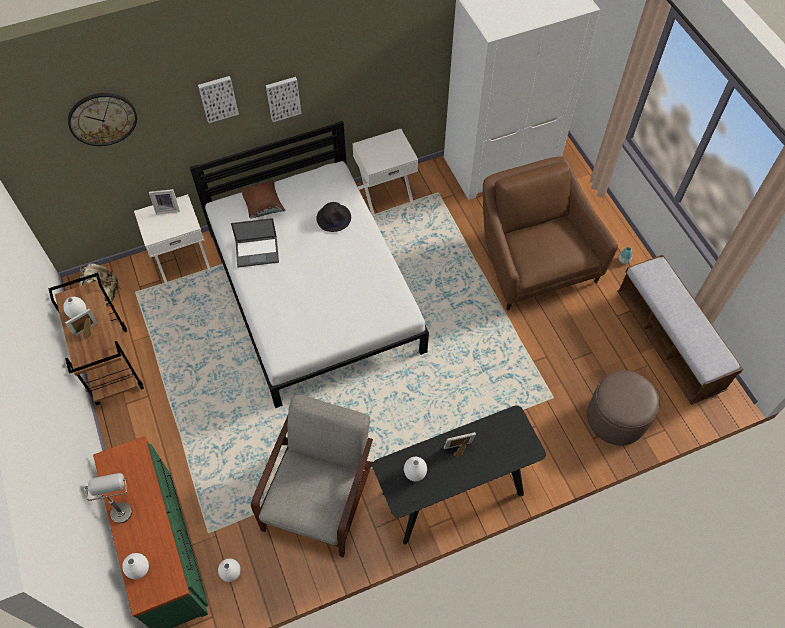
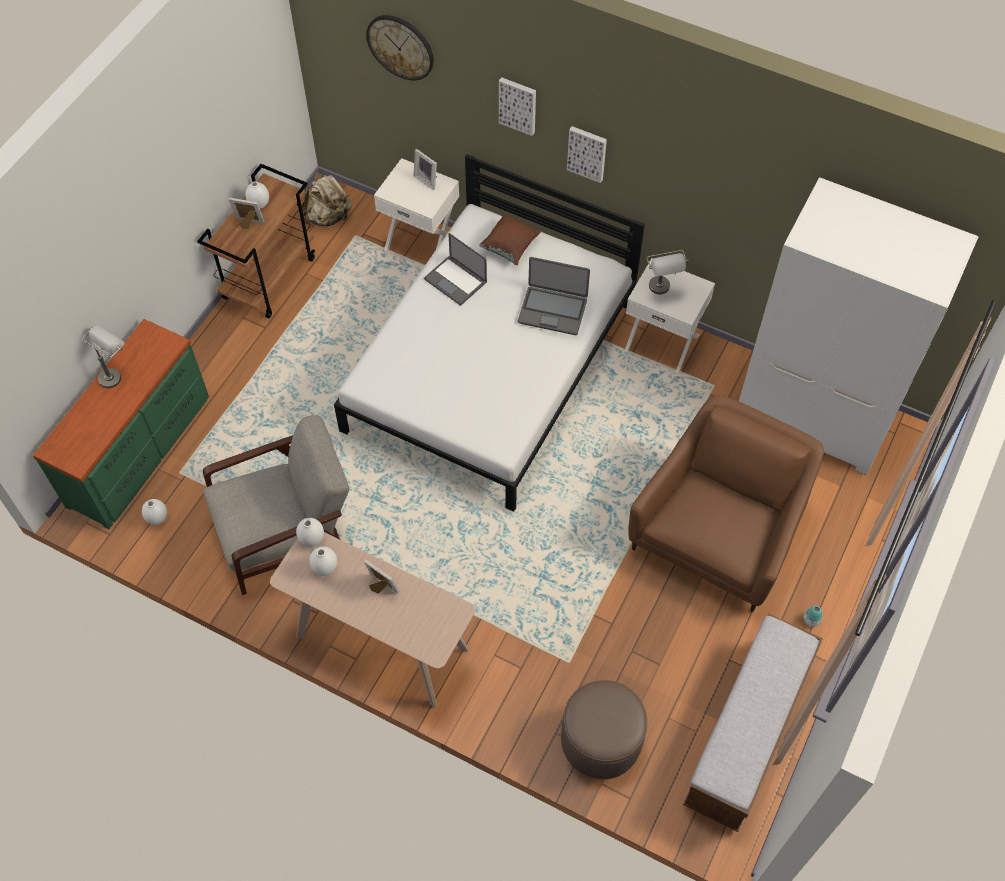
camera: 50 degrees right, 0 degrees up
white vase [122,553,149,579] -> white vase moved to [296,518,324,547]
black hat [317,202,351,232] -> laptop [518,257,590,335]
black console table [372,405,546,545] -> beige console table [270,532,475,708]
none -> grey table lamp [646,250,688,294]

